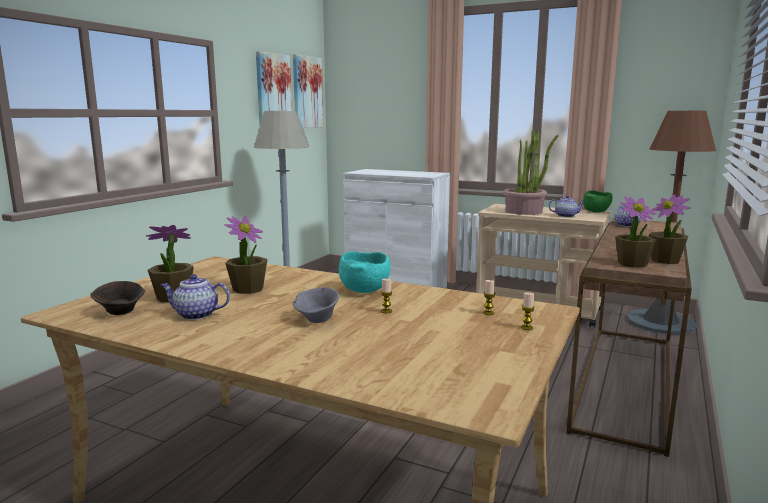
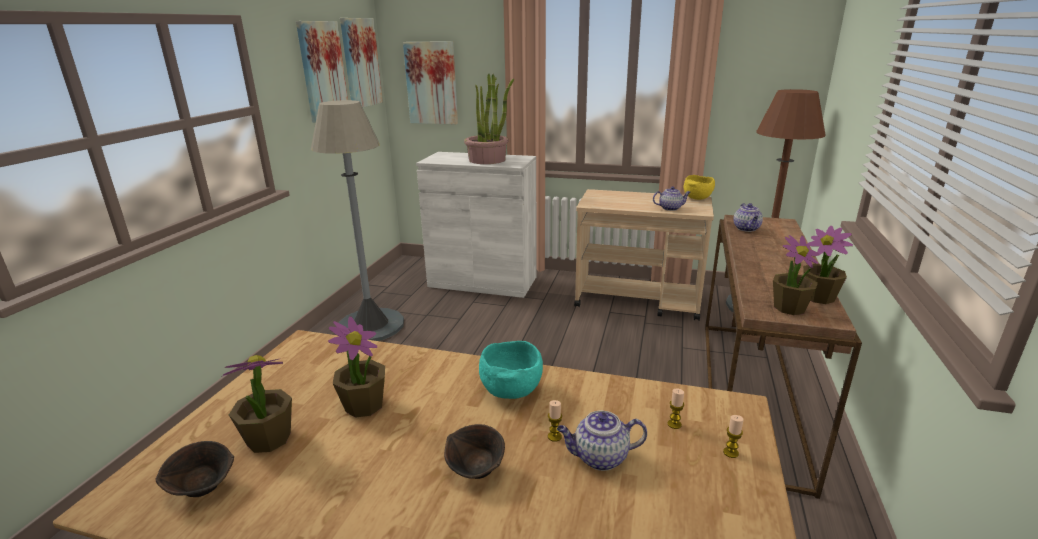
camera: 10 degrees left, 10 degrees up
teapot [161,274,230,320] -> teapot moved to [557,411,647,471]
grey bowl [293,287,339,323] -> brown bowl [444,424,505,479]
potted plant [503,130,559,215] -> potted plant moved to [464,73,514,164]
green bowl [583,191,613,213] -> yellow bowl [683,175,715,200]
none -> picture [403,41,458,125]

